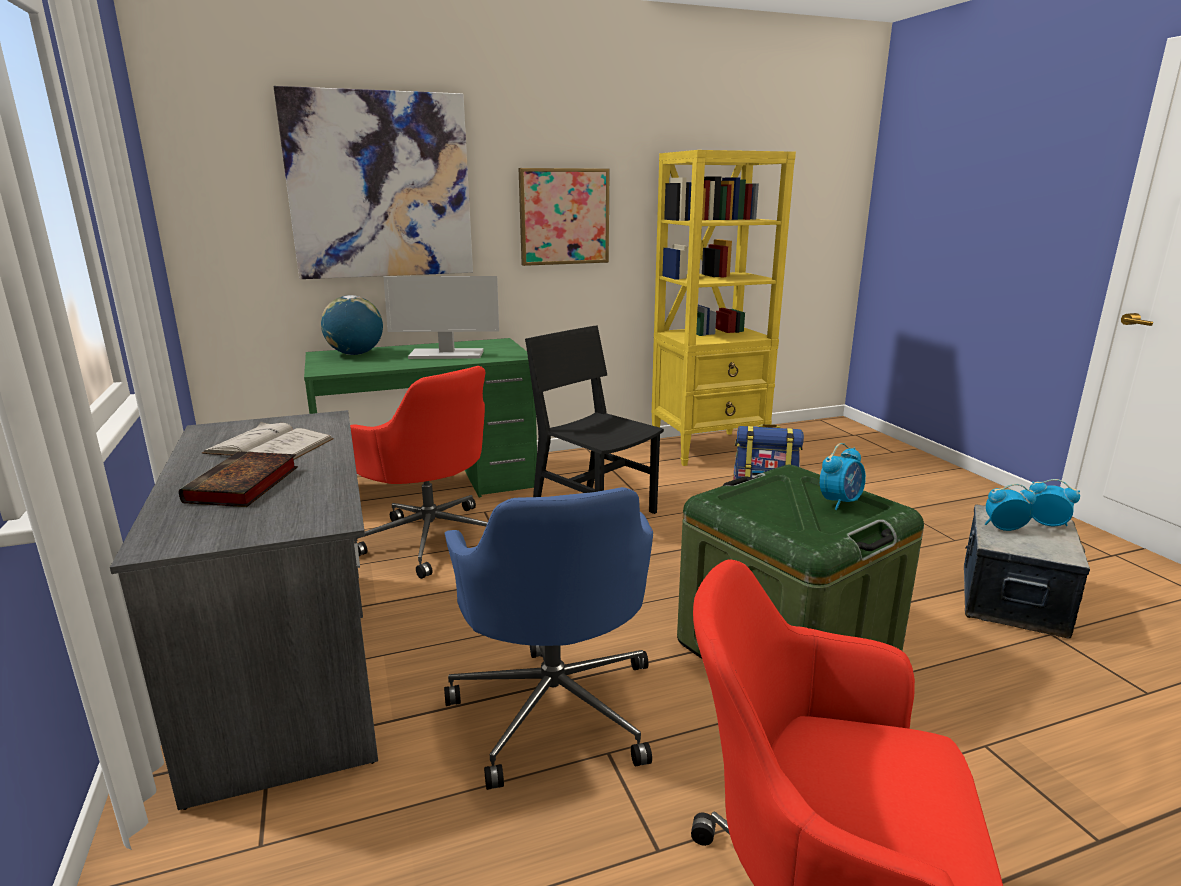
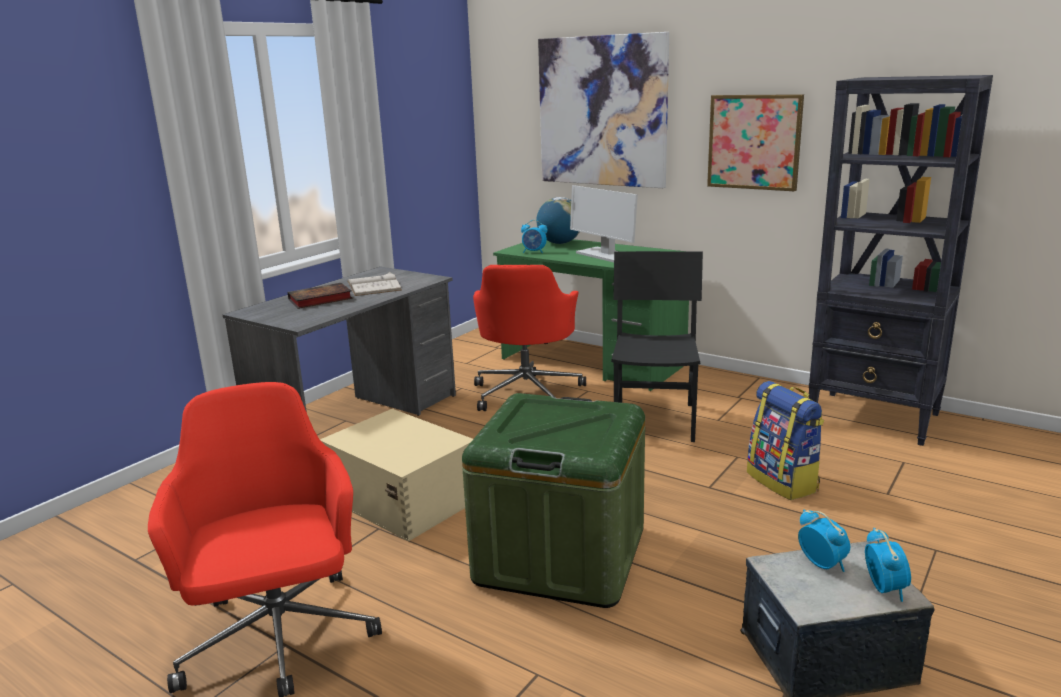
camera: 55 degrees right, 0 degrees up
blue office chair [444,487,653,790] -> beige storage box [320,409,473,542]
yellow bookcase [652,150,796,466] -> black bookcase [809,75,993,446]
alarm clock [820,443,866,510] -> alarm clock moved to [521,220,547,253]

